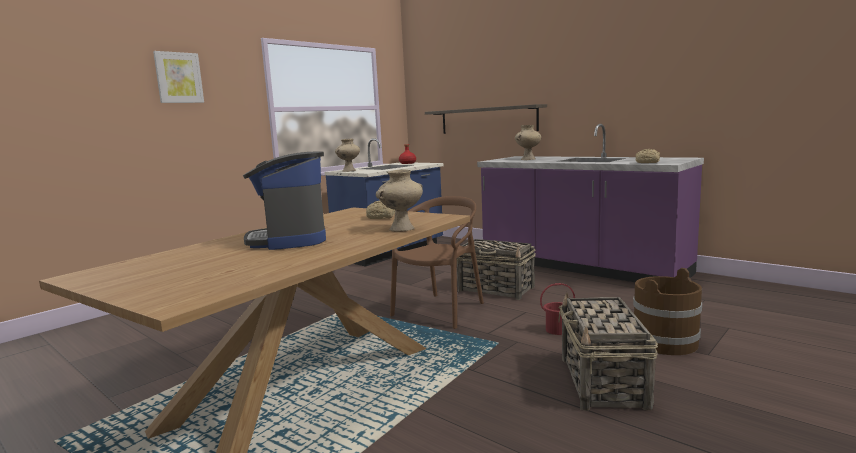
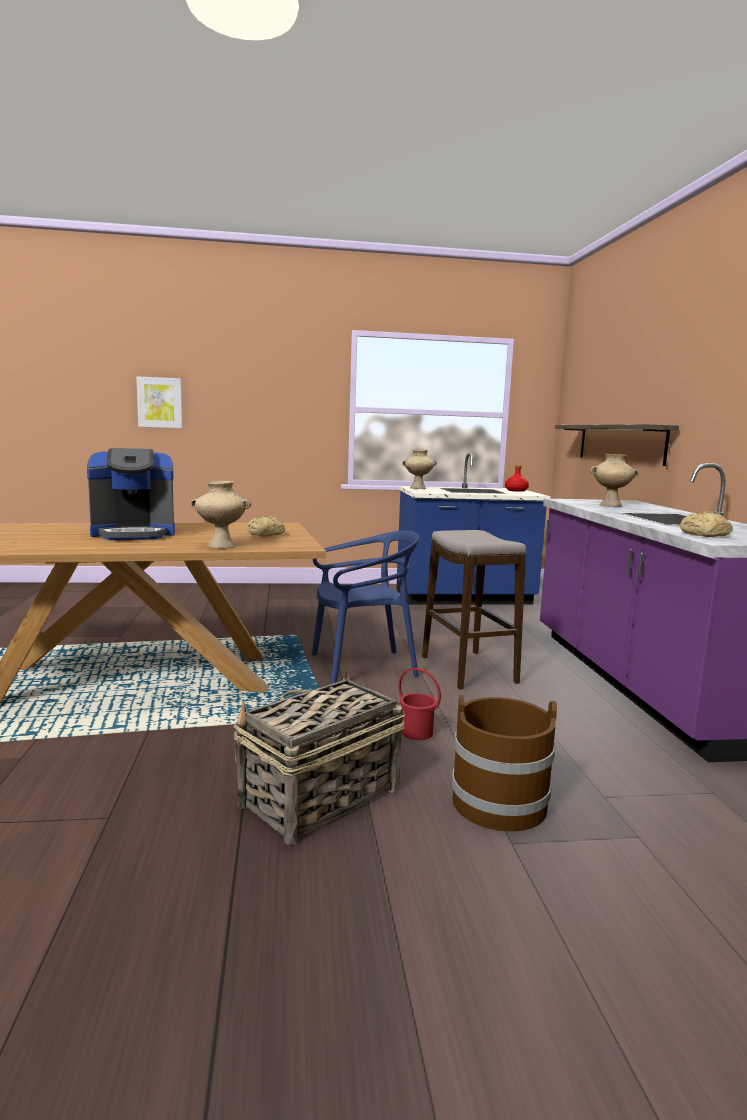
camera: 40 degrees right, 0 degrees up
picture [153,51,204,103] -> picture moved to [136,376,182,428]
coffee machine [243,151,326,250] -> coffee machine turned 135 degrees counterclockwise [87,448,175,540]
brown chair [390,196,484,329] -> blue chair [312,530,419,684]
basket [457,239,536,300] -> stool [422,530,526,690]

